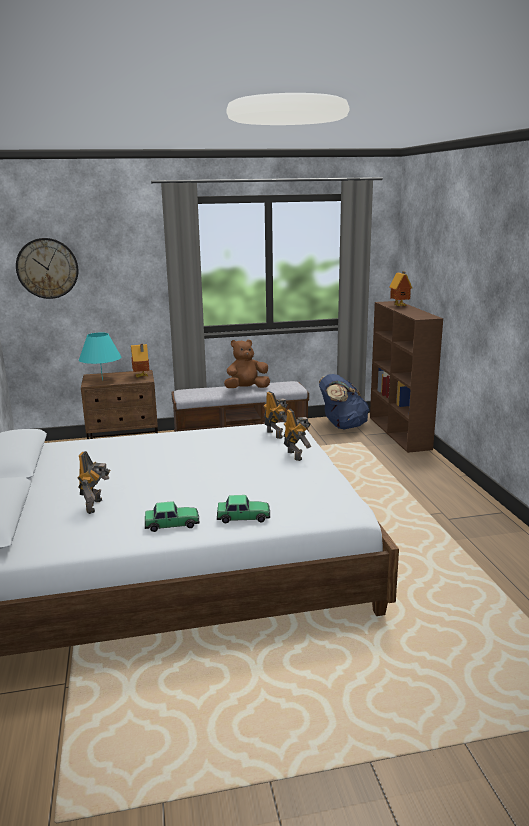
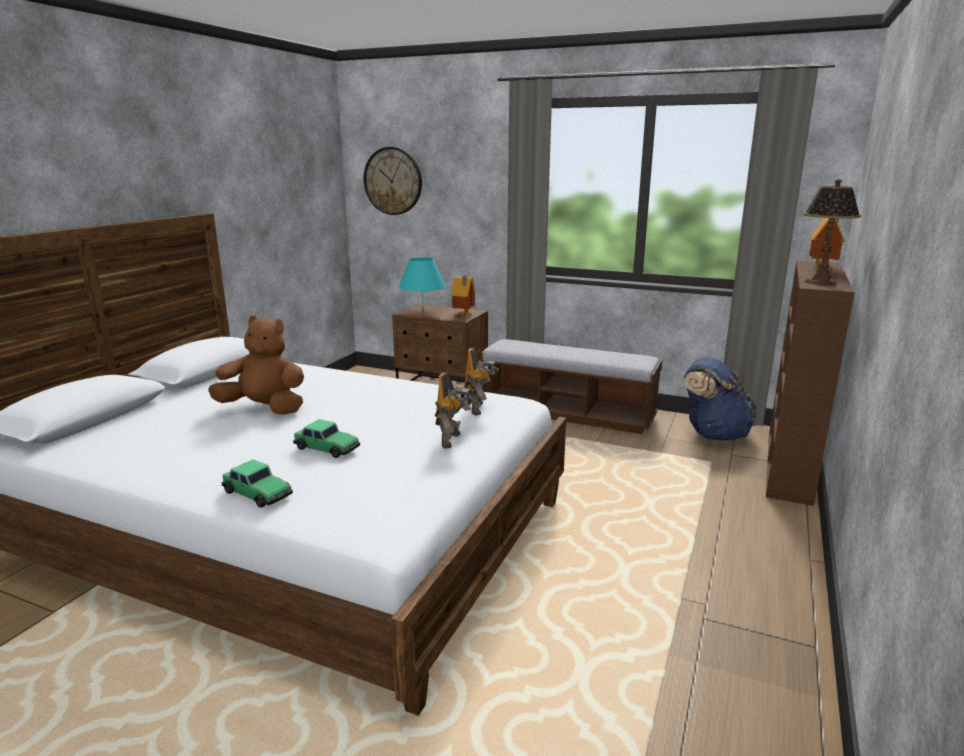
camera: 35 degrees right, 0 degrees up
toy robot [78,451,110,514] -> none
toy car [145,501,199,532] -> toy car moved to [293,419,360,458]
brown plush toy [224,340,270,388] -> brown plush toy moved to [208,315,304,415]
none -> table lamp [803,179,861,285]

